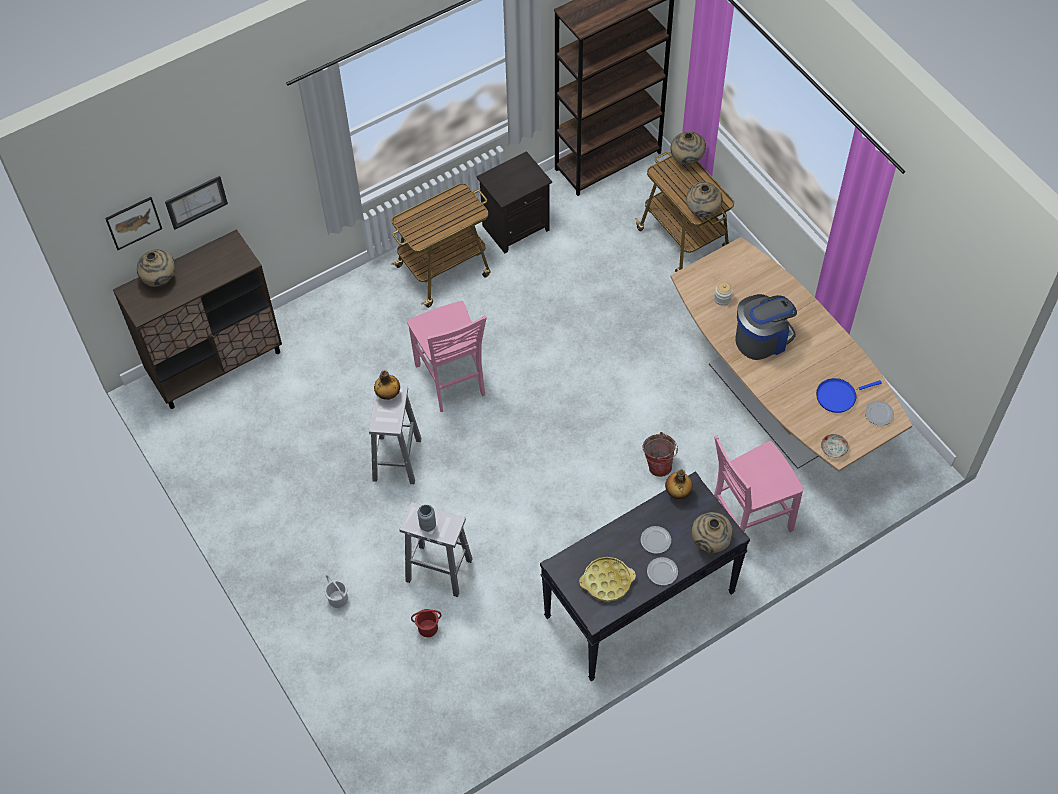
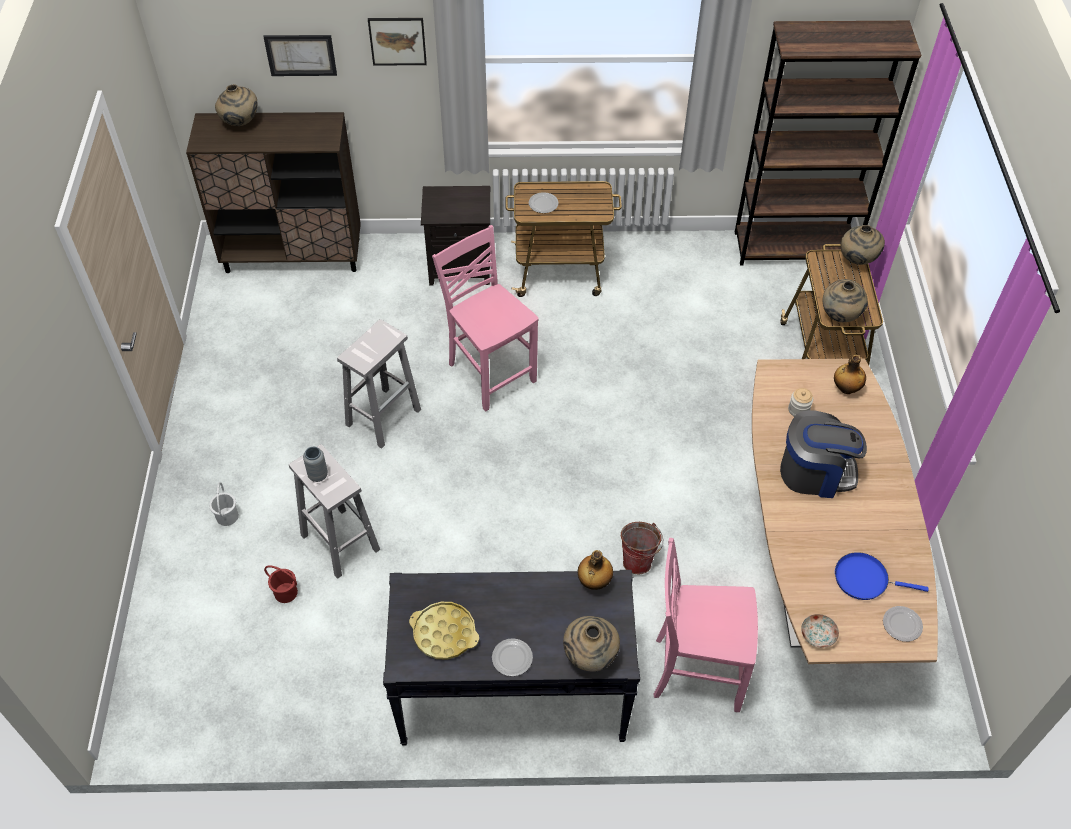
camera: 30 degrees right, 5 degrees down
picture [105,197,162,250] -> picture moved to [368,18,427,66]
bottle [374,370,400,400] -> bottle moved to [834,355,866,394]
pink chair [407,301,487,412] -> pink chair turned 135 degrees clockwise [432,225,539,411]
black nightstand [476,151,552,253] -> black nightstand moved to [421,186,490,285]
plate [641,526,671,554] -> plate moved to [529,192,559,213]

